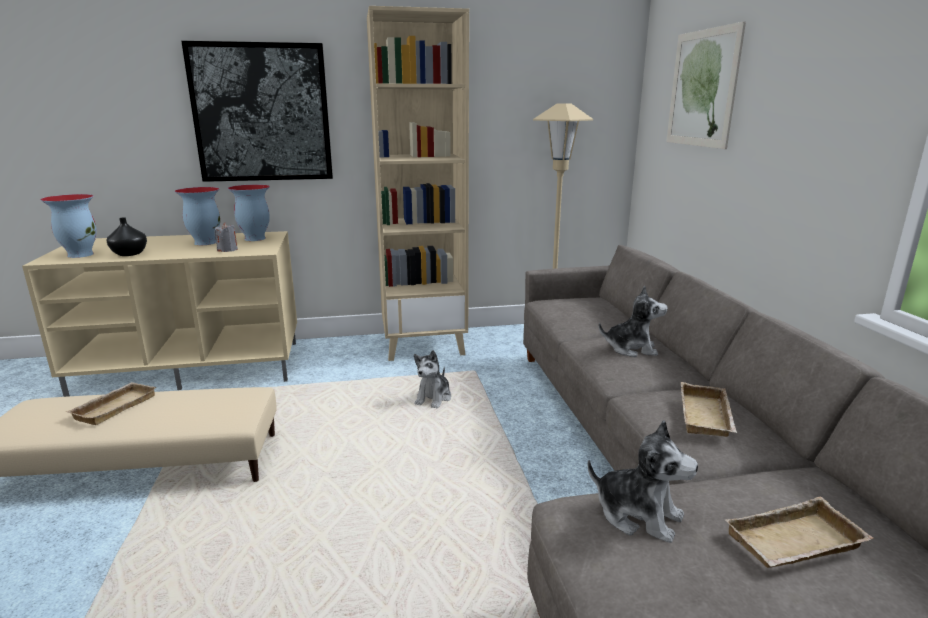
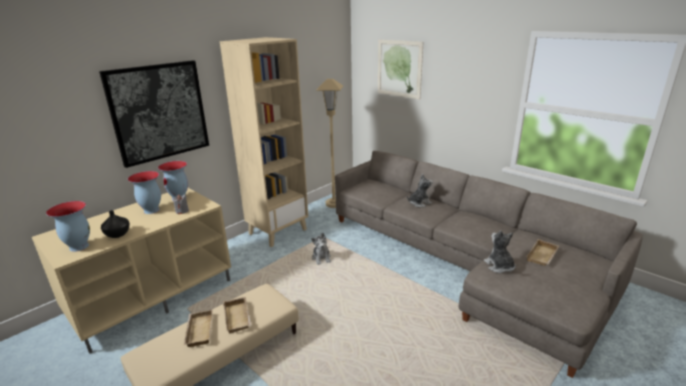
camera: 35 degrees left, 5 degrees up
plush toy [587,420,698,543] -> plush toy turned 105 degrees counterclockwise [484,230,516,273]
beige tray [681,382,737,437] -> beige tray moved to [223,297,251,334]

